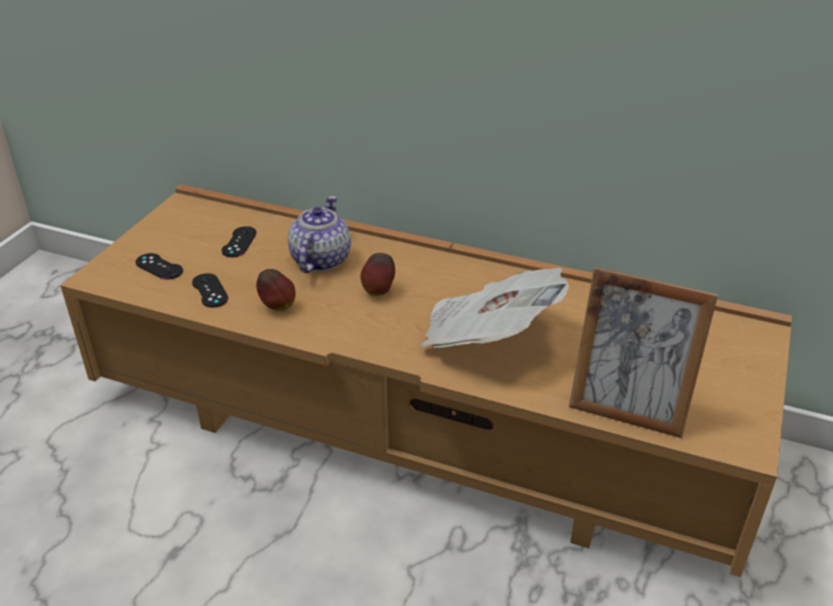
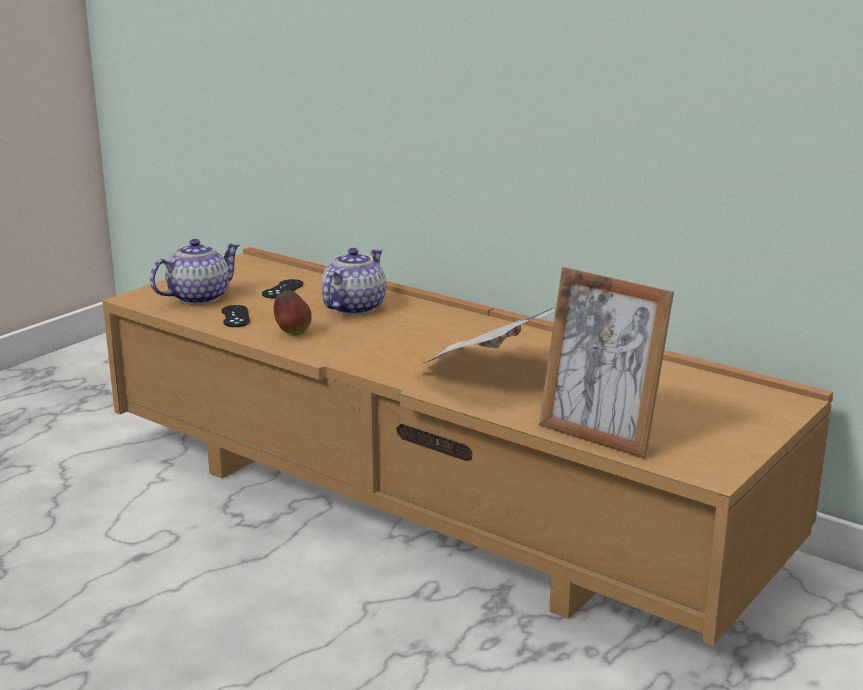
camera: 15 degrees right, 15 degrees down
black game controller [135,253,183,280] -> teapot [150,239,241,305]
apple [361,253,395,296] -> none

